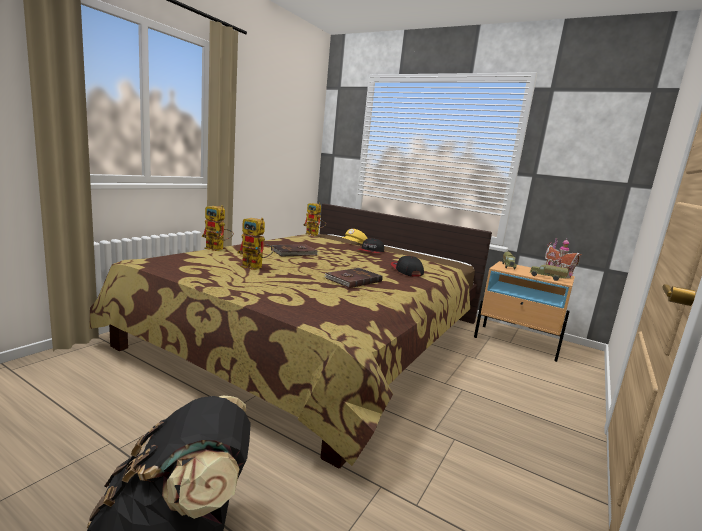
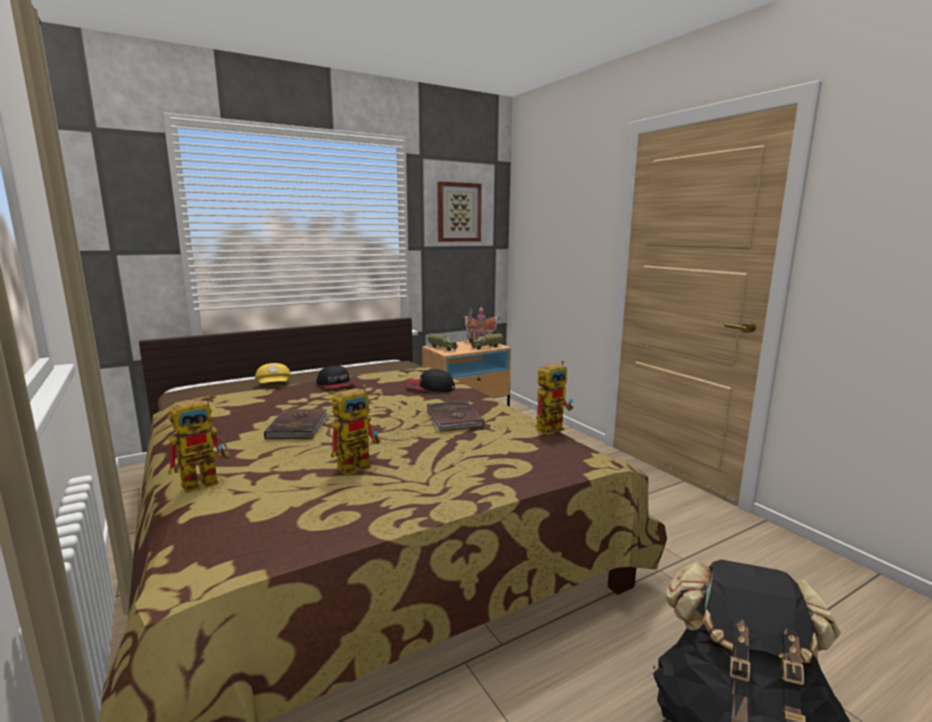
camera: 60 degrees left, 0 degrees up
toy robot [303,203,326,236] -> toy robot moved to [536,361,574,435]
none -> picture [438,181,482,242]

